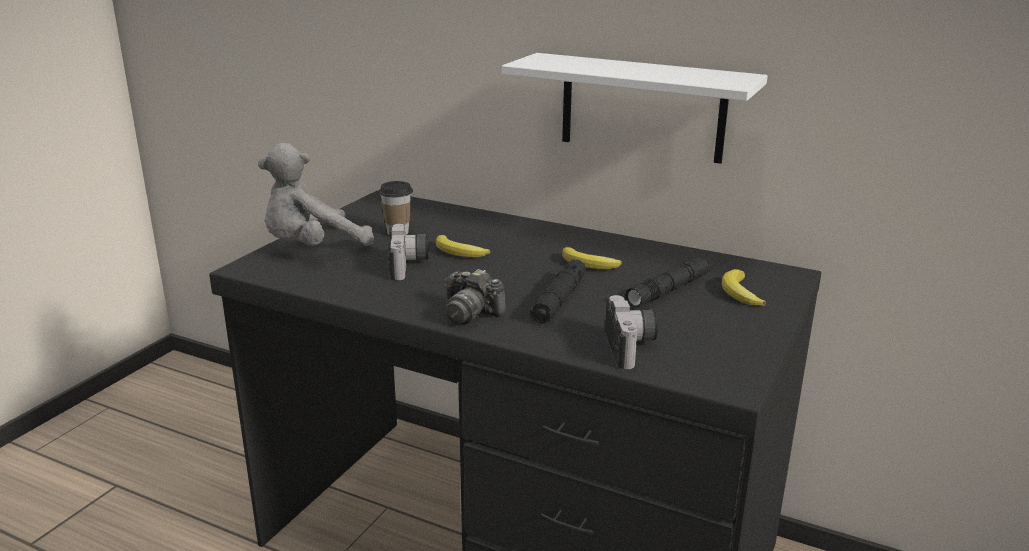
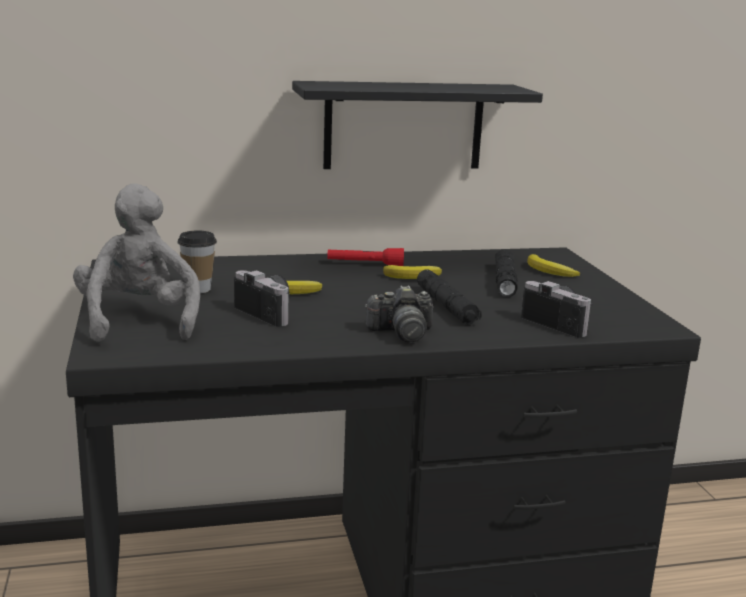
camera: 40 degrees left, 5 degrees down
grey plush toy [258,143,374,246] -> grey plush toy turned 150 degrees clockwise [73,183,200,342]
white shelf [502,53,768,164] -> black shelf [292,81,543,169]
none -> red flashlight [327,248,404,266]

